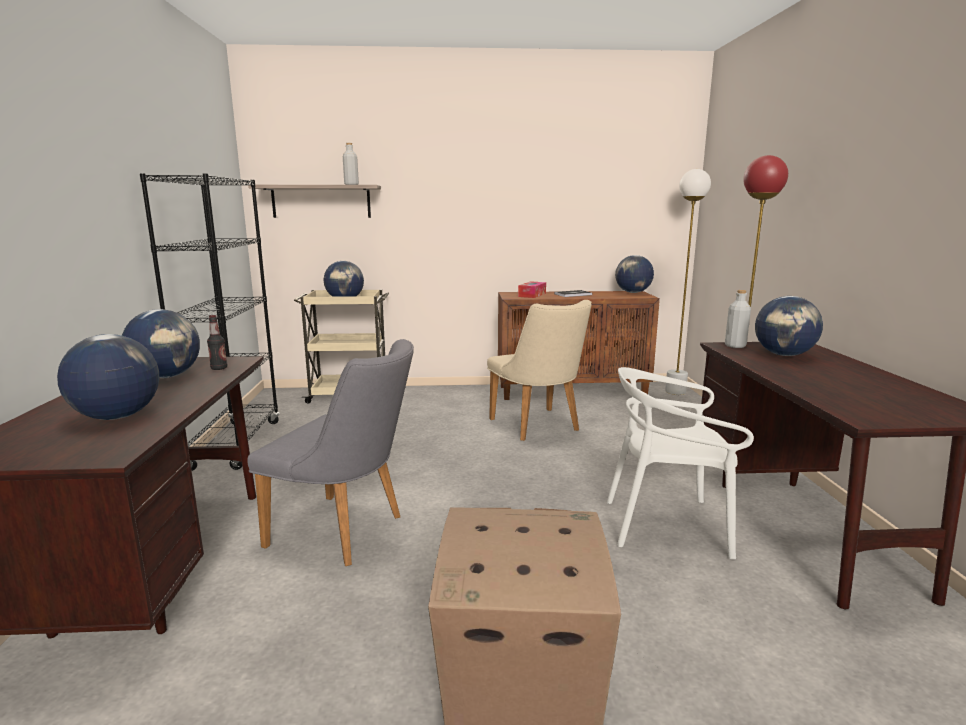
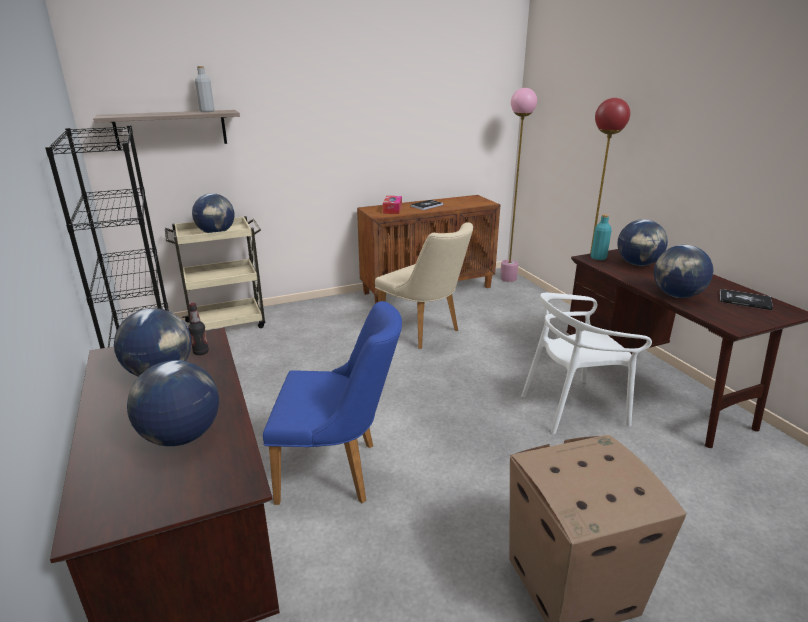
camera: 20 degrees left, 10 degrees up
grey chair [247,339,414,566] -> blue chair [263,301,402,505]
globe [615,255,654,293] -> globe moved to [654,245,713,298]
white floor lamp [665,169,711,395] -> pink floor lamp [500,88,537,282]
grey bottle [725,290,751,348] -> turquoise bottle [591,214,612,260]
none -> book [720,289,773,311]

